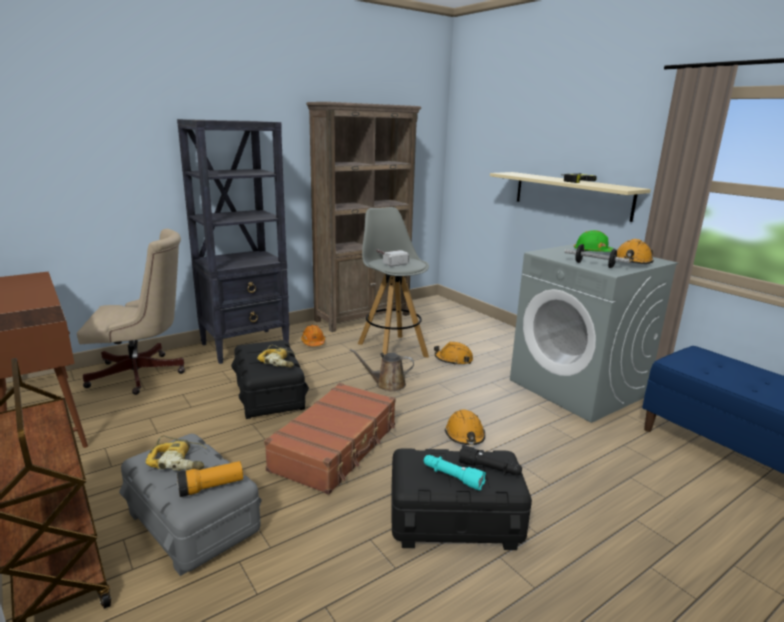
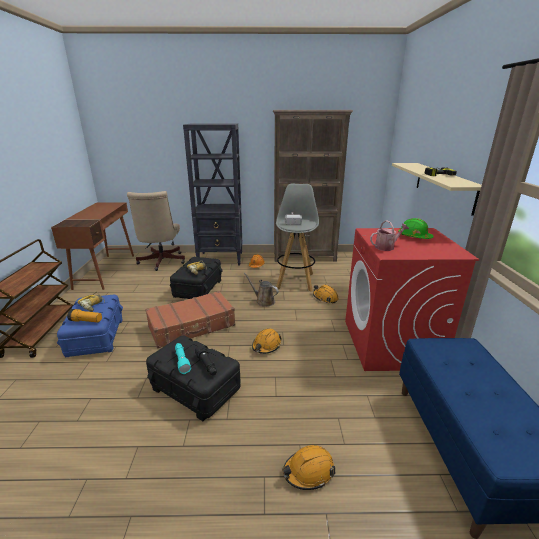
camera: 35 degrees right, 5 degrees up
beige office chair [77,229,185,395] -> beige office chair turned 60 degrees clockwise [127,191,185,271]
grey storage box [119,434,262,576] -> blue storage box [57,295,123,358]
grey washing machine [510,244,678,423] -> red washing machine [345,228,479,371]
dumbbell [565,244,629,268] -> watering can [370,220,409,251]
orange hard hat [617,239,654,264] -> orange hard hat moved to [282,445,335,490]

